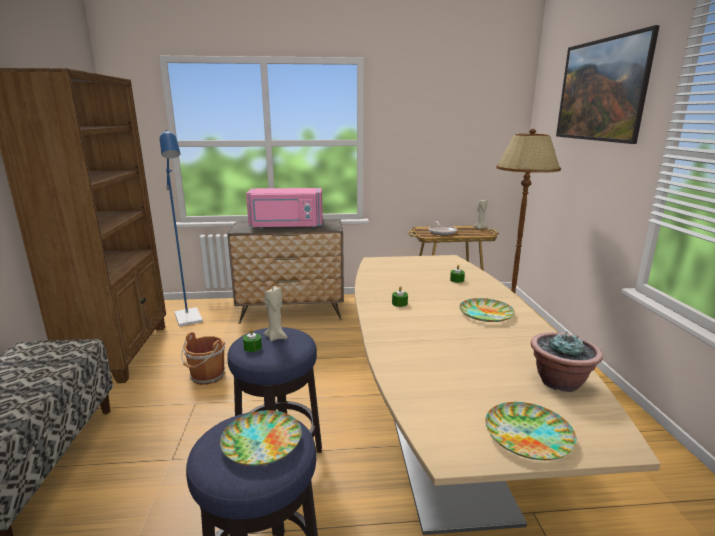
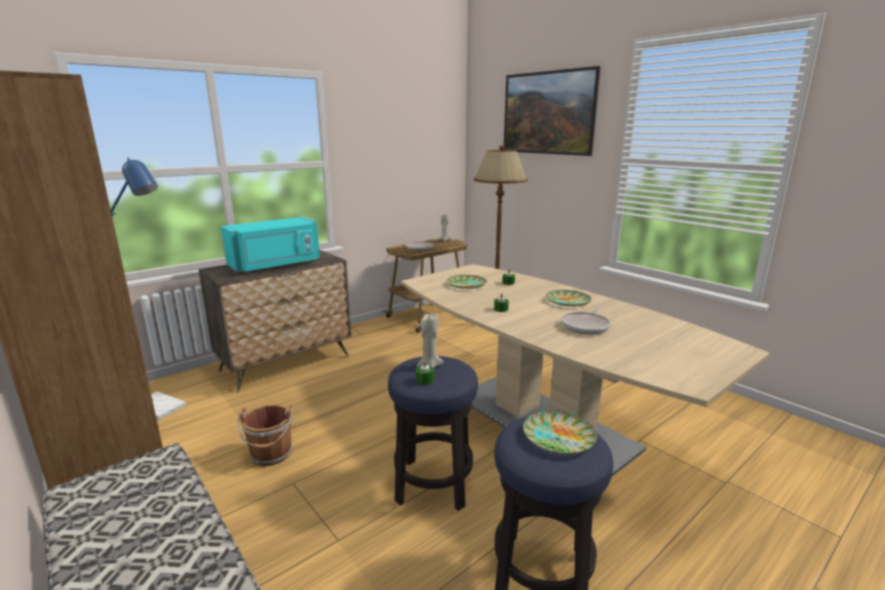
camera: 35 degrees left, 0 degrees up
pink microwave [246,188,323,229] -> turquoise microwave [221,217,320,272]
plate [485,402,577,460] -> plate moved to [447,275,487,289]
potted plant [531,332,603,392] -> none
none -> frying pan [561,305,611,334]

